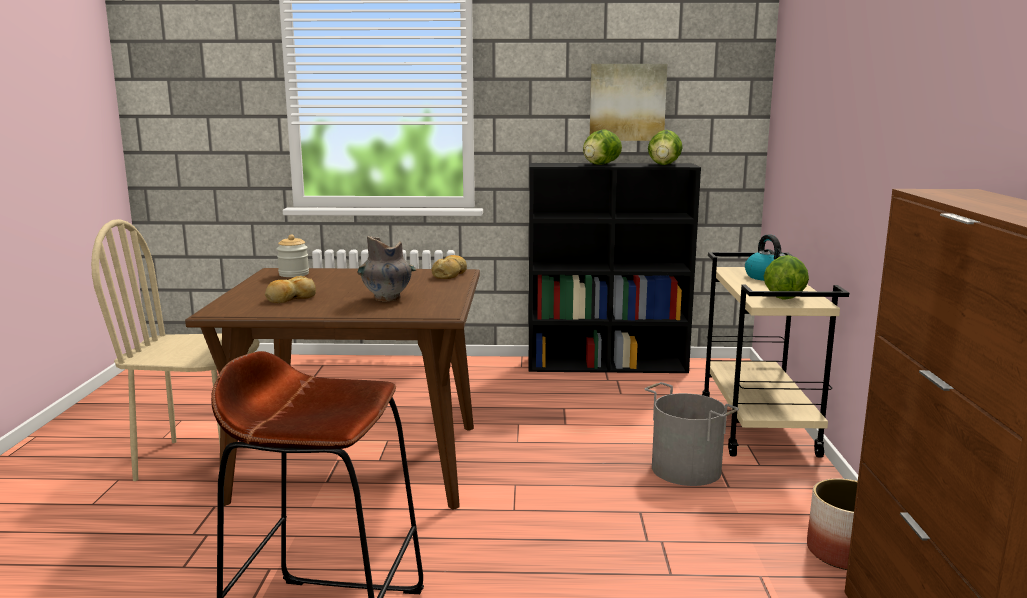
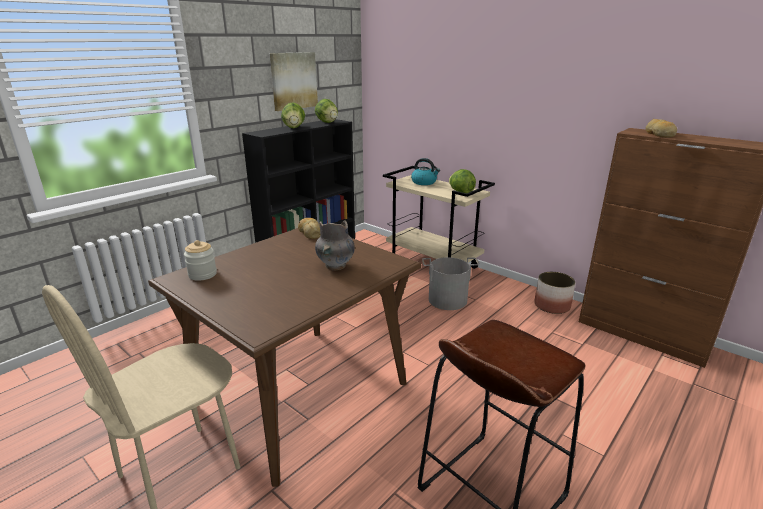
camera: 50 degrees left, 10 degrees up
bread [265,276,316,303] -> bread moved to [645,119,677,137]

